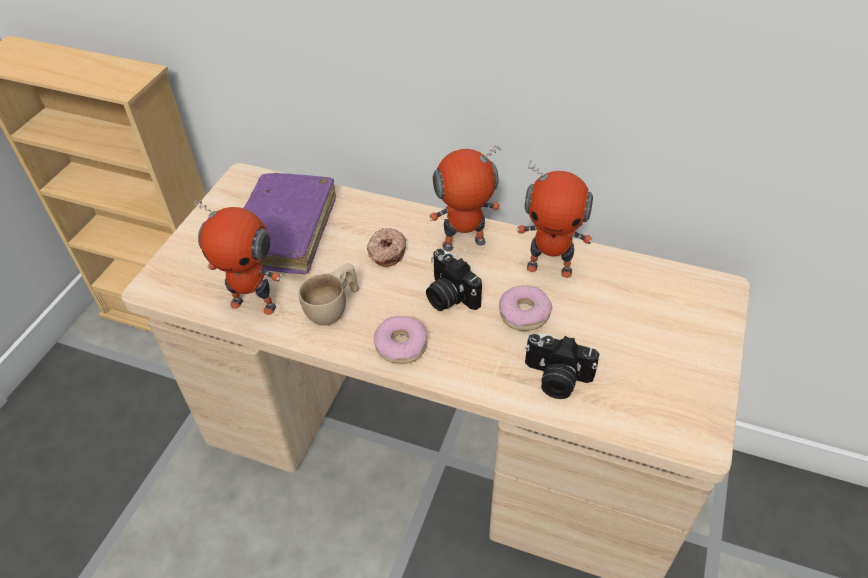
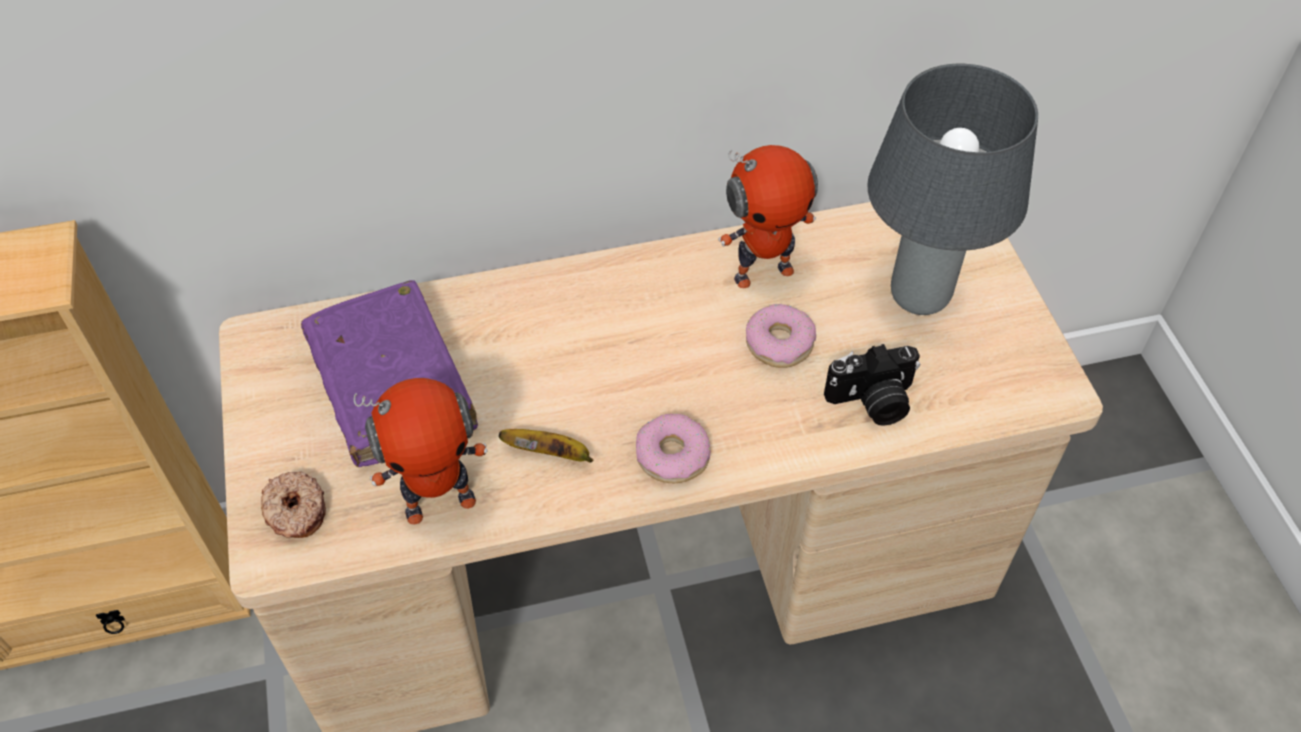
camera: 35 degrees left, 5 degrees up
beige cup [299,264,359,326] -> banana [499,429,593,463]
donut [367,228,406,267] -> donut moved to [261,471,326,538]
camera [426,249,482,311] -> none
toy robot [429,145,501,251] -> none
none -> grey table lamp [867,64,1038,315]

